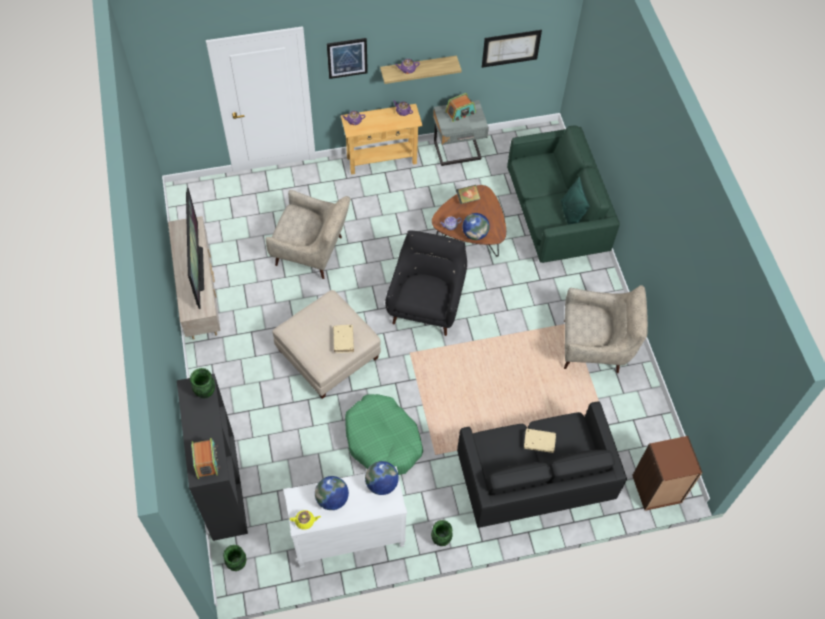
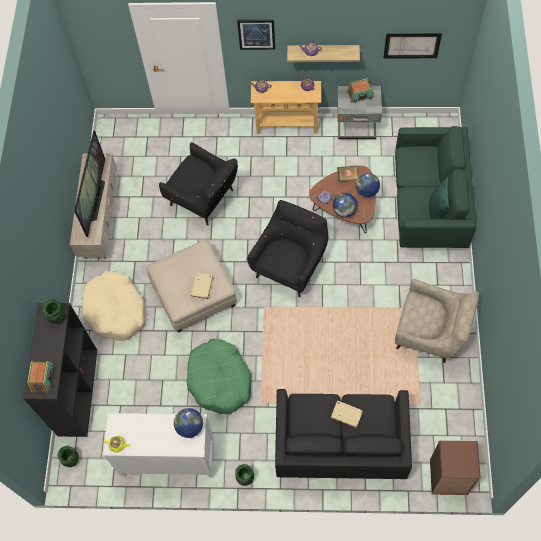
camera: 20 degrees right, 5 degrees up
beige armchair [266,190,350,279] -> black armchair [159,142,238,225]
globe [315,476,349,510] -> globe moved to [355,173,380,197]
none -> beige dog bed [83,271,146,341]

